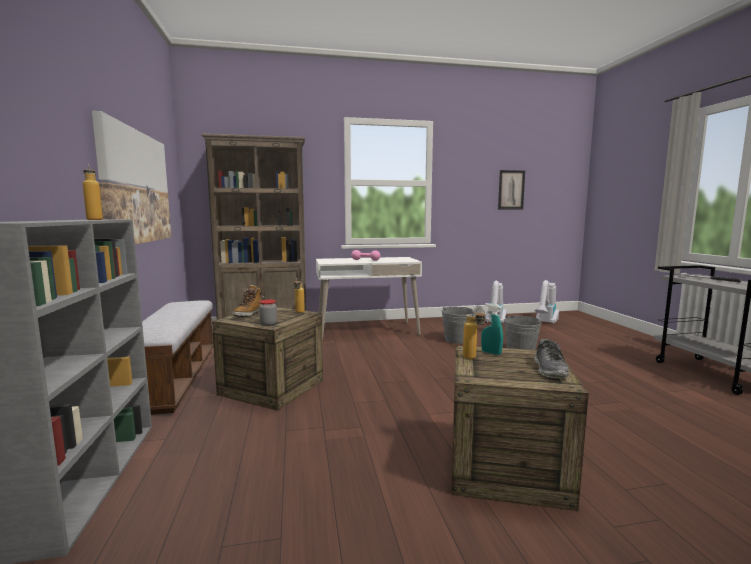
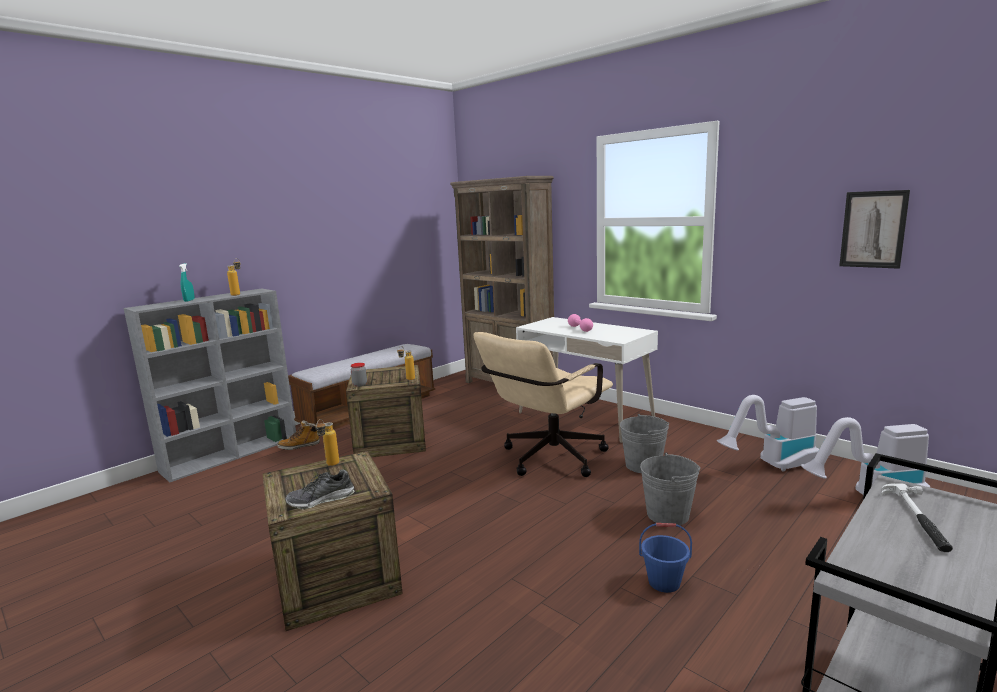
camera: 55 degrees right, 5 degrees up
picture [92,111,171,245] -> none
boot [232,285,262,317] -> boot moved to [277,421,320,450]
turquoise spray bottle [481,303,503,355] -> turquoise spray bottle moved to [179,263,195,302]
none -> beige office chair [473,332,613,477]
none -> blue bucket [639,523,692,593]

